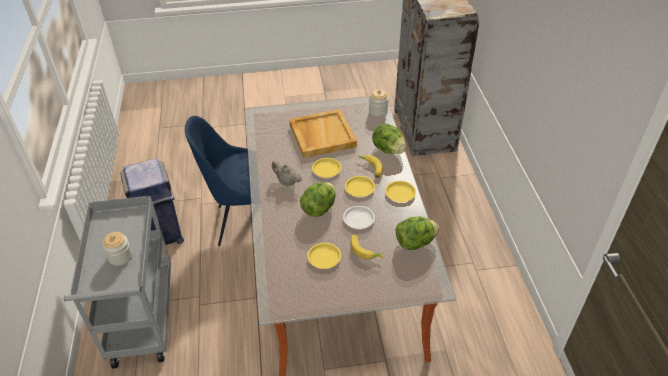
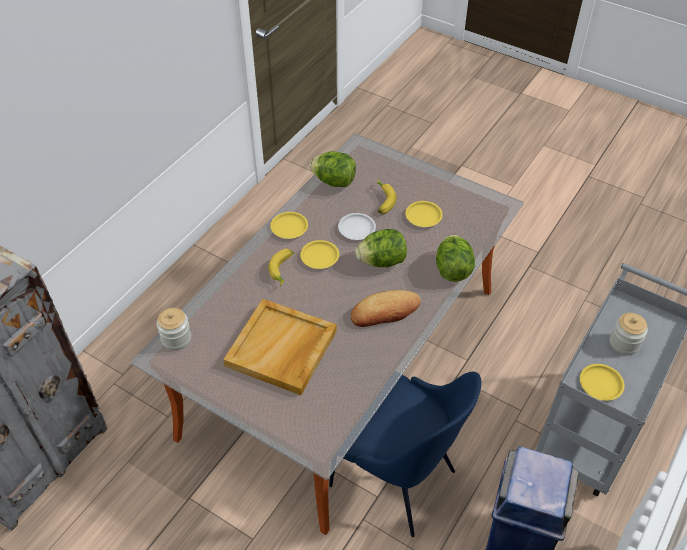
camera: 140 degrees left, 5 degrees up
beige teapot [272,161,302,186] -> bread [351,290,421,327]
yellow plate [312,158,341,178] -> yellow plate moved to [580,364,624,401]
lettuce [372,123,406,154] -> lettuce moved to [436,235,475,282]

